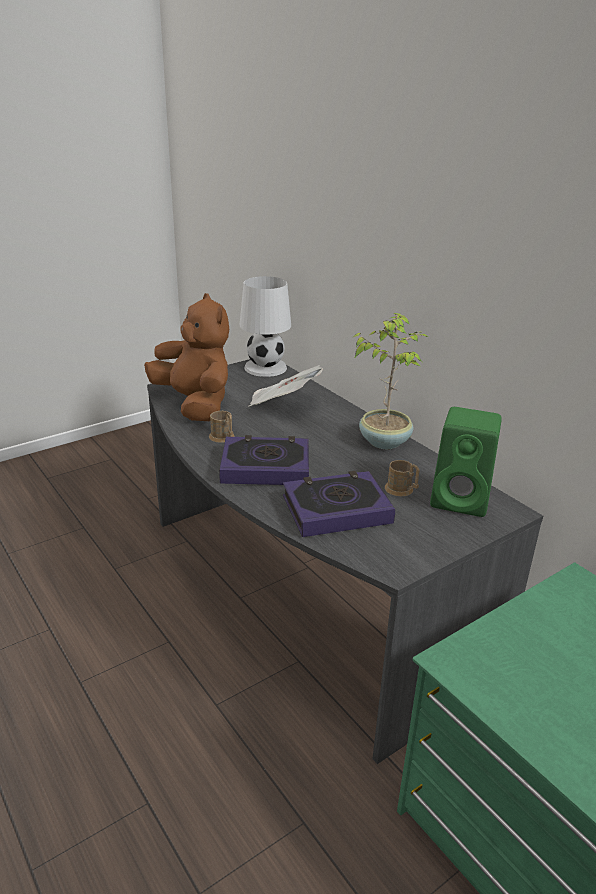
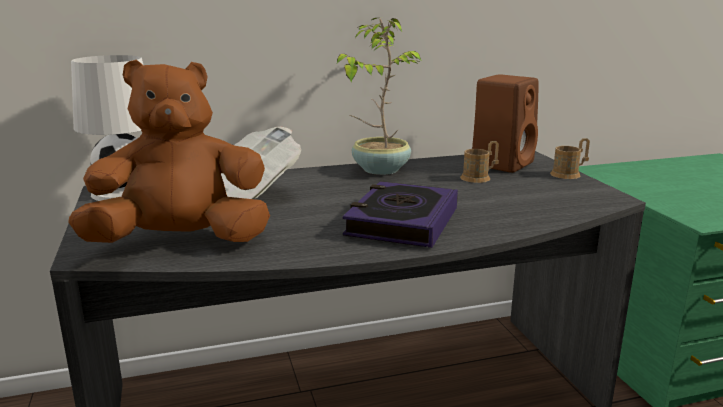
camera: 70 degrees left, 10 degrees down
brown mug [209,411,235,443] -> brown mug moved to [550,138,590,179]
book [283,471,395,537] -> none
green speaker [430,407,502,517] -> brown speaker [472,74,539,173]

